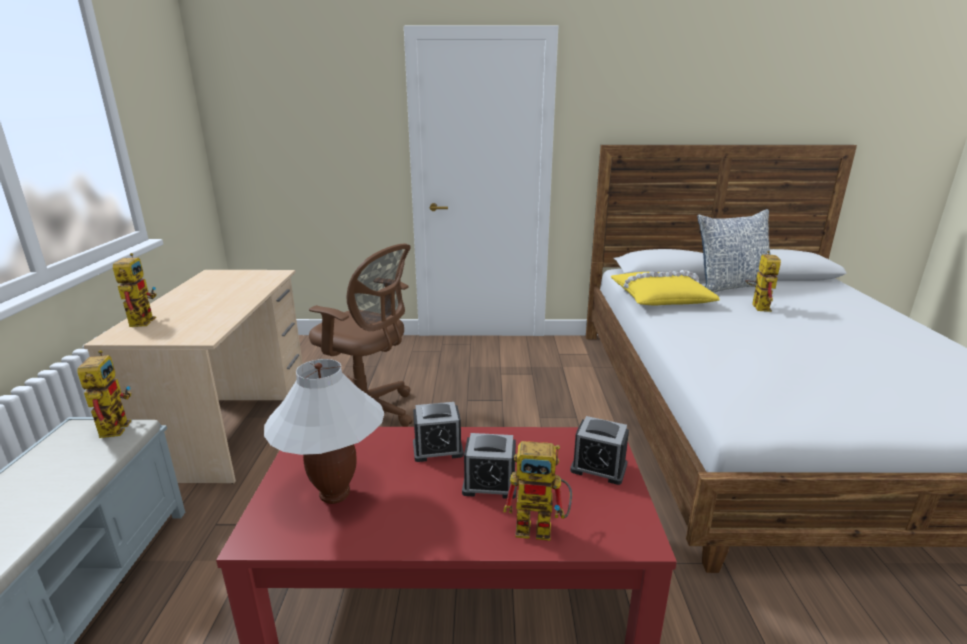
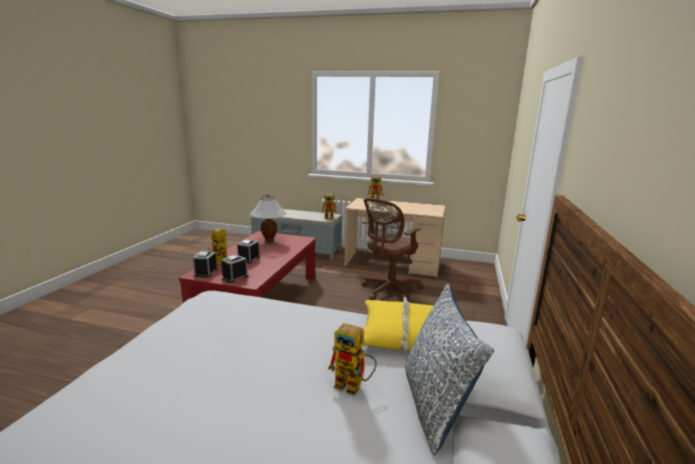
camera: 105 degrees right, 5 degrees down
alarm clock [413,402,464,462] -> alarm clock moved to [193,251,218,278]

